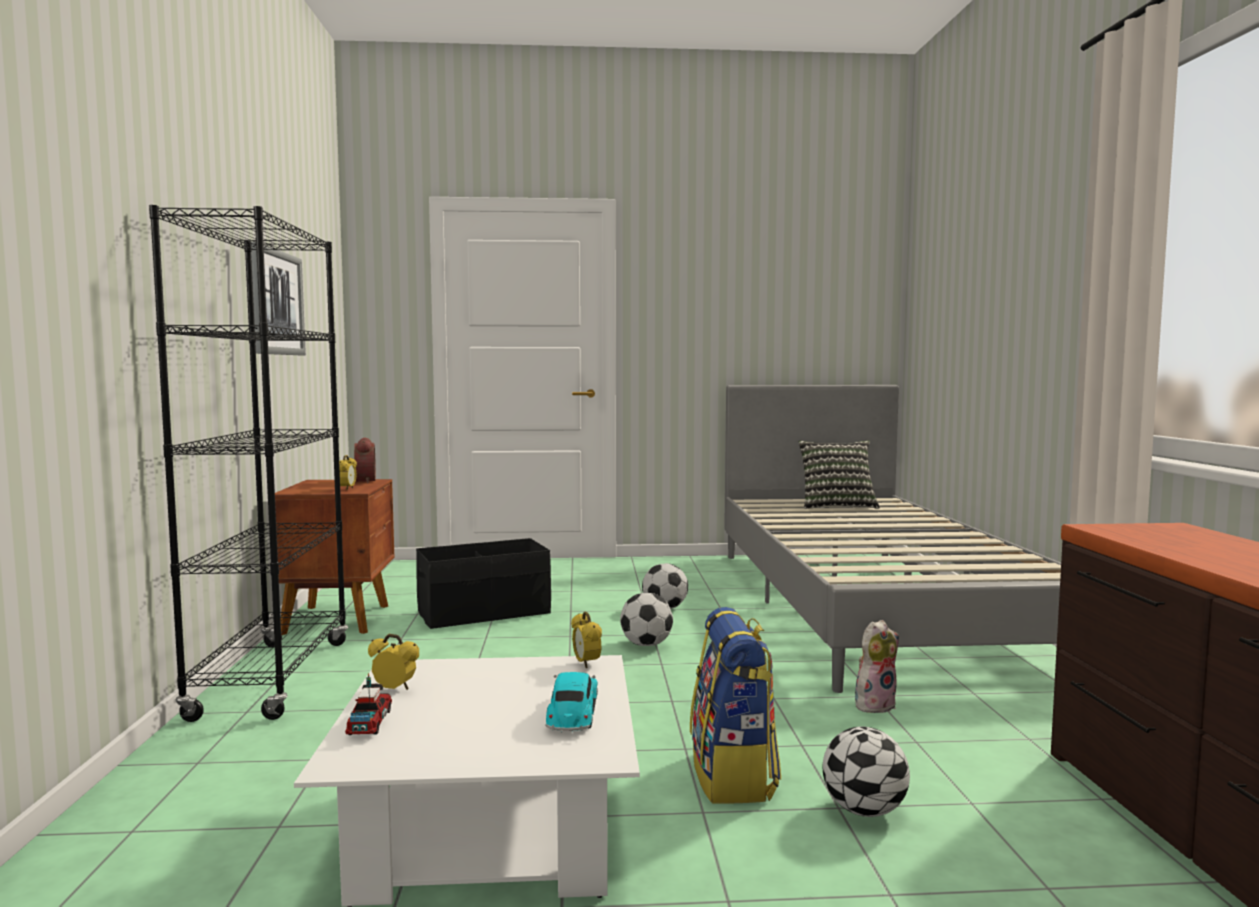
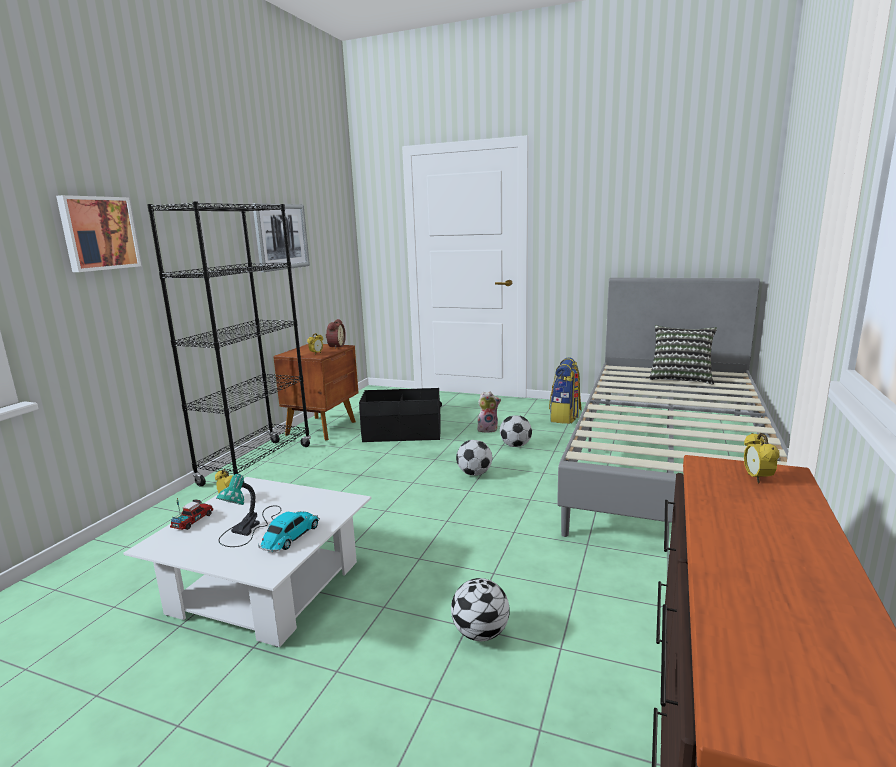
camera: 25 degrees right, 10 degrees up
alarm clock [571,612,602,668] -> alarm clock moved to [744,433,779,483]
backpack [690,607,781,804] -> backpack moved to [549,358,582,424]
plush toy [855,620,899,713] -> plush toy moved to [477,392,501,433]
none -> picture [56,195,141,272]
none -> table lamp [217,474,281,547]

